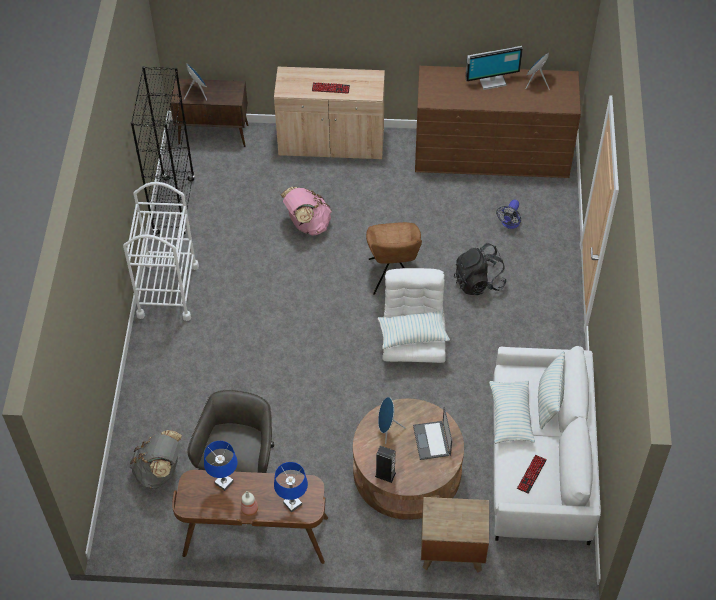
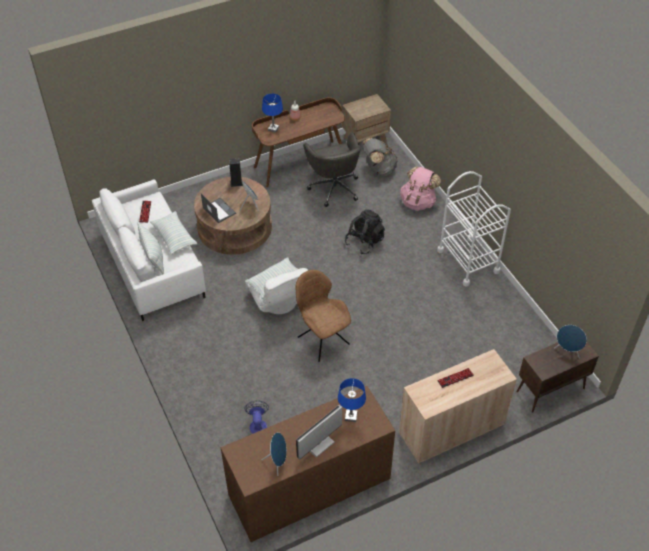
camera: 150 degrees right, 5 degrees down
black bookcase [131,66,195,235] -> none
blue table lamp [204,441,237,491] -> blue table lamp moved to [338,378,366,422]
pink backpack [280,187,332,236] -> pink backpack moved to [400,166,441,211]
brown nightstand [421,497,489,573] -> brown nightstand moved to [342,94,391,143]
black backpack [454,243,506,295] -> black backpack moved to [345,210,385,254]

